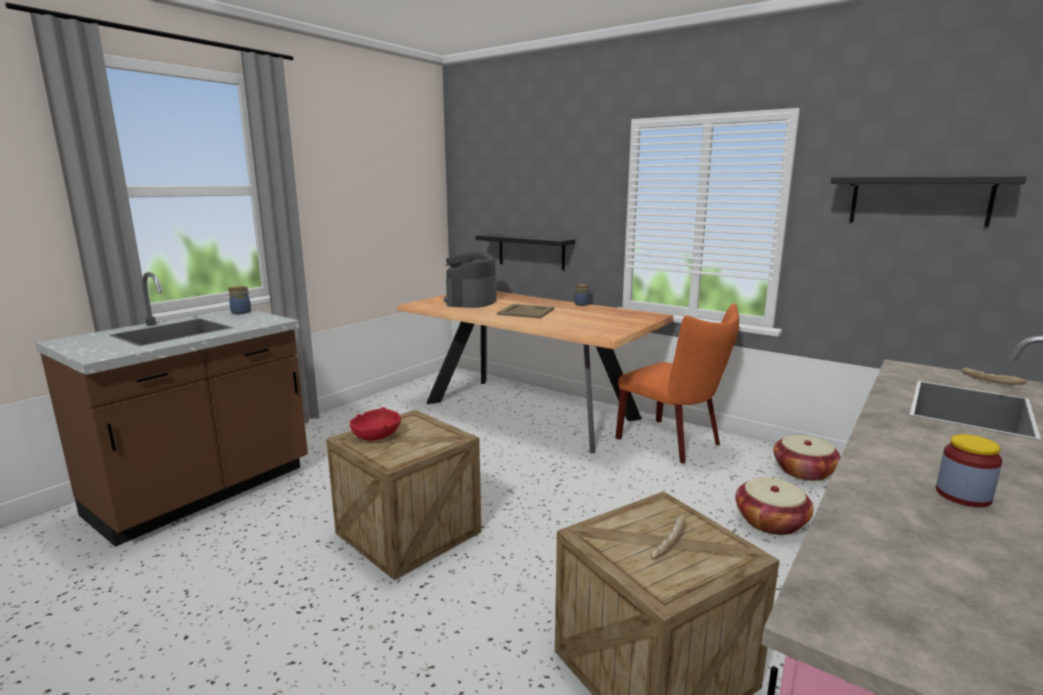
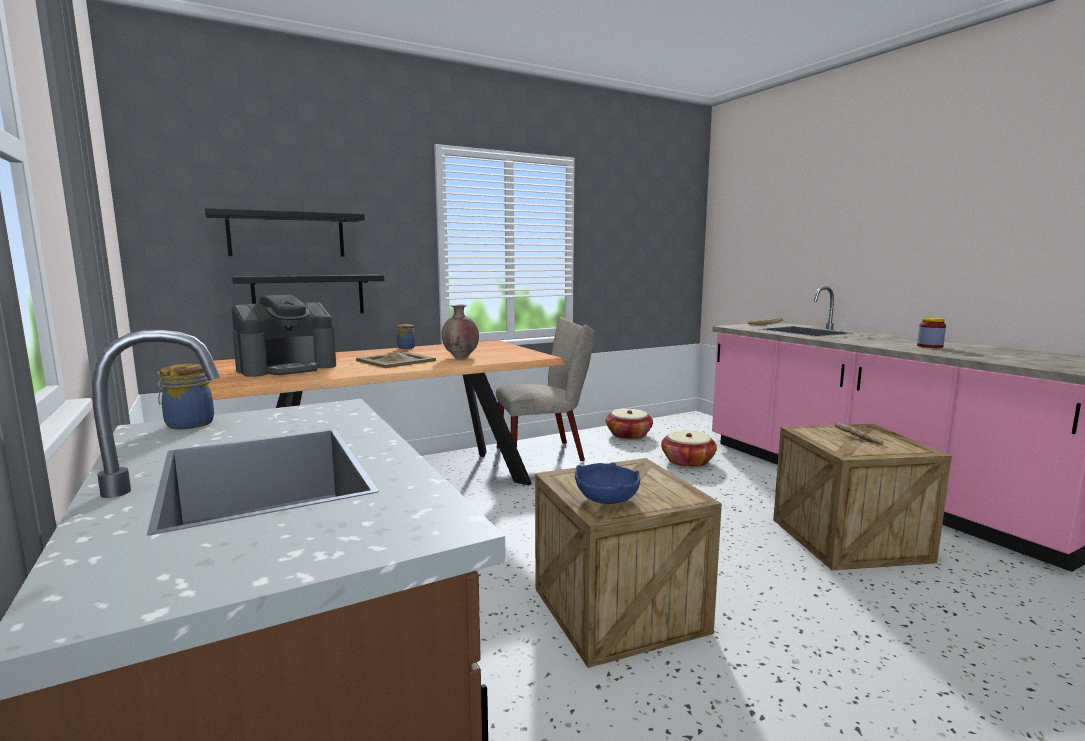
camera: 65 degrees left, 5 degrees down
red bowl [350,407,401,441] -> blue bowl [575,462,640,504]
coffee machine [444,251,497,308] -> coffee machine turned 75 degrees counterclockwise [232,295,336,377]
orange chair [615,303,739,464] -> beige chair [496,317,594,461]
black shelf [831,176,1026,227] -> black shelf moved to [205,208,365,256]
none -> brown vase [442,305,479,358]

